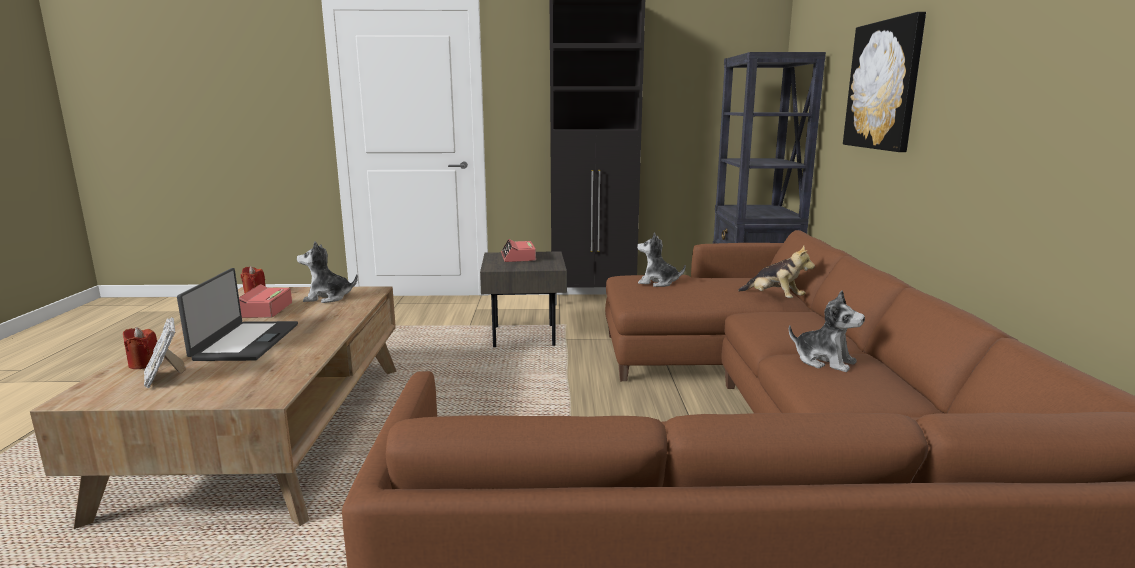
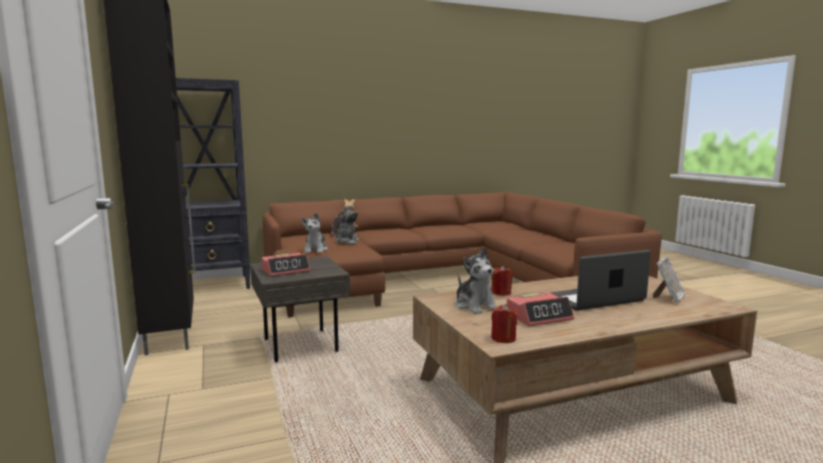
camera: 110 degrees left, 5 degrees down
red candle [123,327,157,369] -> red candle moved to [491,266,513,296]
plush toy [789,291,865,372] -> plush toy moved to [335,206,359,244]
picture [843,12,926,152] -> none

